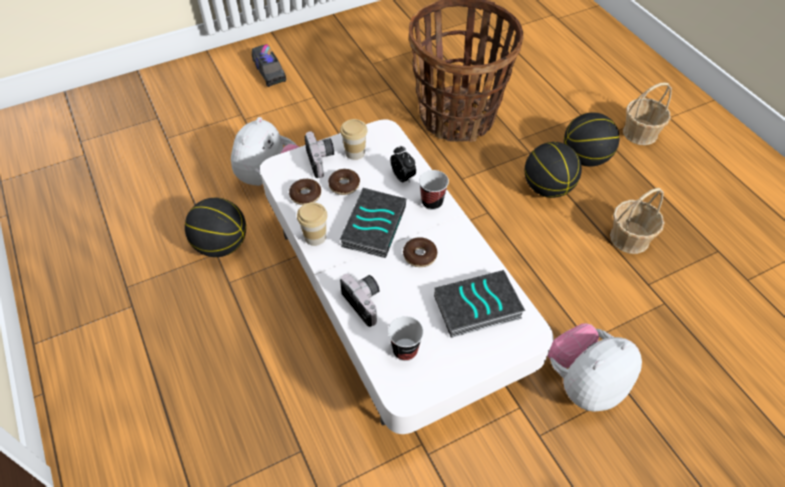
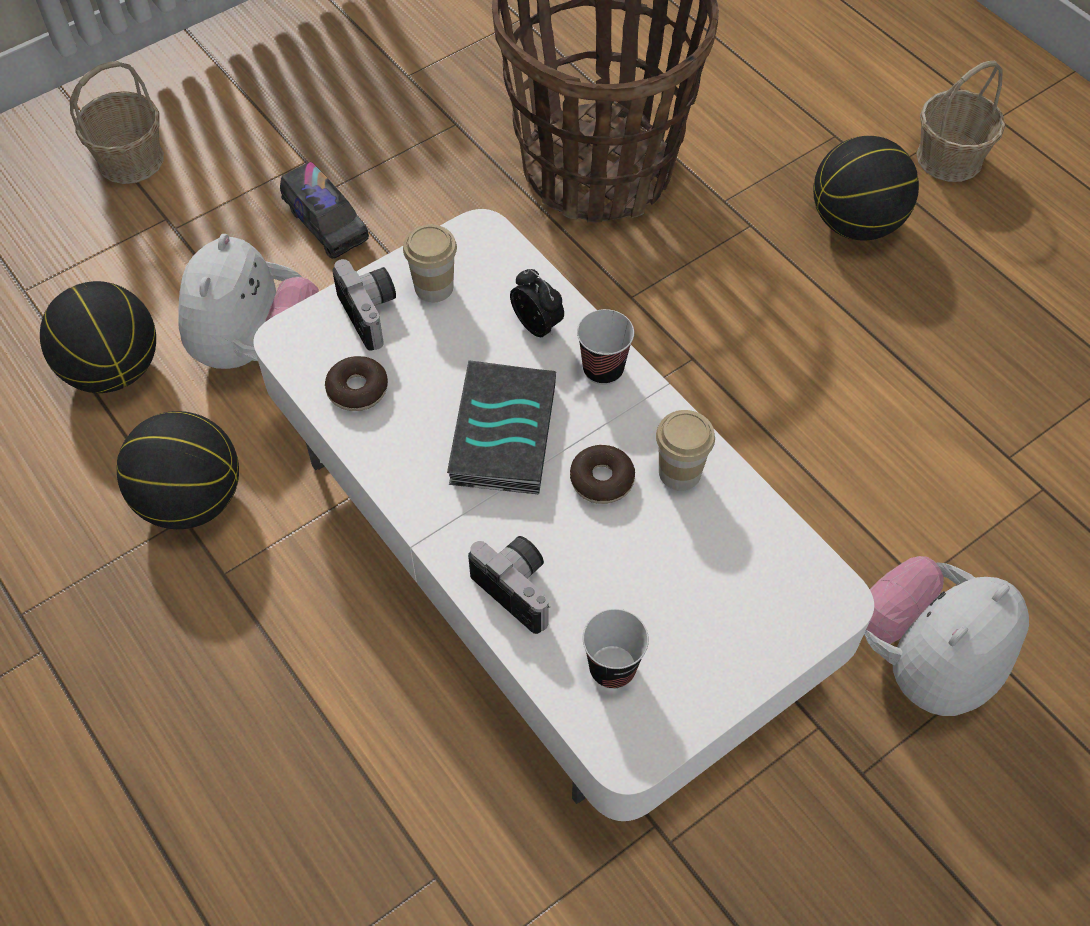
camera: 10 degrees left, 5 degrees up
toy truck [252,44,286,87] -> toy truck moved to [280,162,369,259]
cup [297,202,327,246] -> cup moved to [656,410,715,491]
donut [328,169,360,195] -> none
book [434,270,525,338] -> none
basketball [525,142,582,198] -> basketball moved to [40,281,156,393]
basket [610,188,664,254] -> basket moved to [70,61,164,184]

